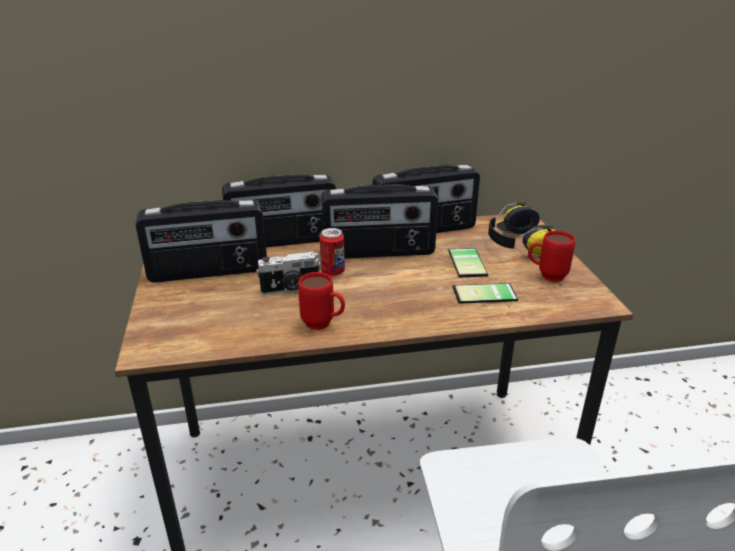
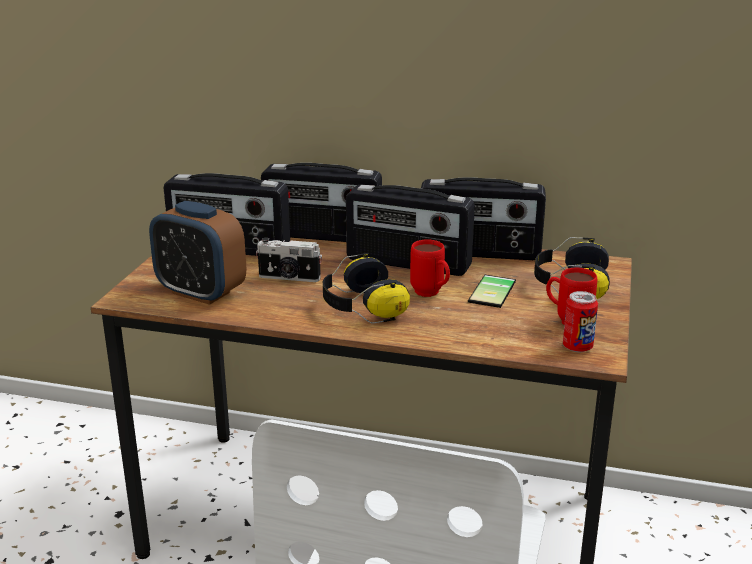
camera: 25 degrees right, 5 degrees down
red mug [298,272,345,330] -> red mug moved to [410,239,450,297]
can [320,228,345,276] -> can moved to [563,291,598,352]
phone [453,283,518,304] -> none
none -> alarm clock [149,201,246,305]
none -> headphones [323,253,410,324]

